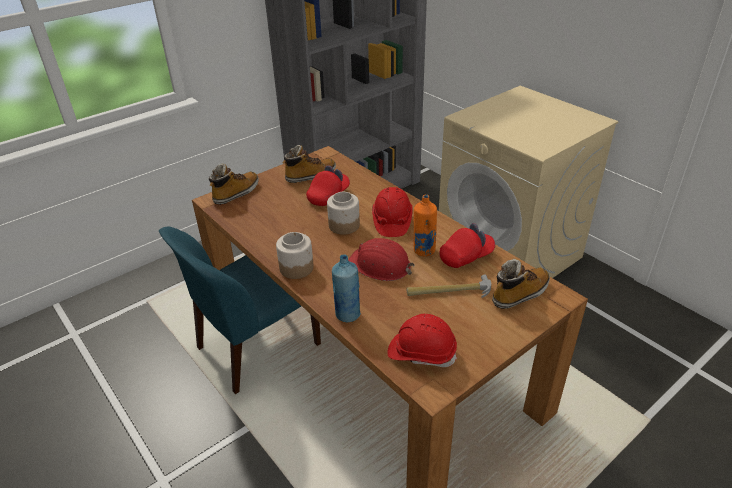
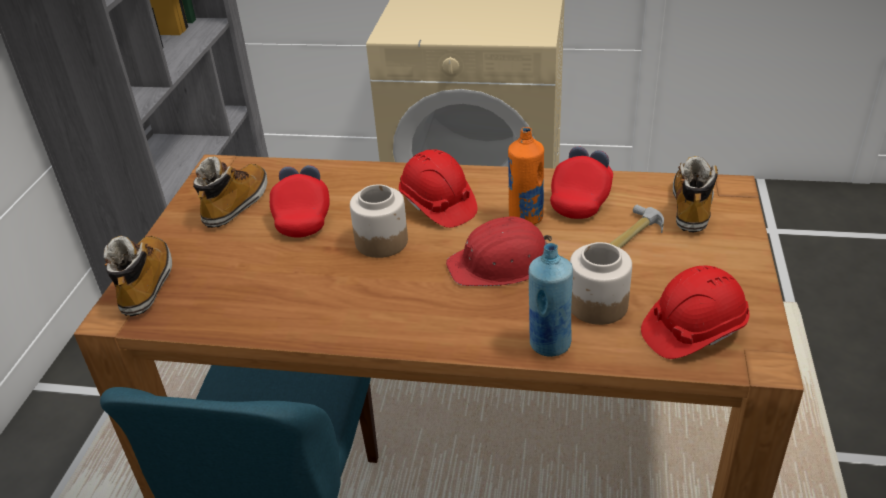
camera: 40 degrees left, 0 degrees up
jar [276,232,314,279] -> jar moved to [570,242,632,325]

